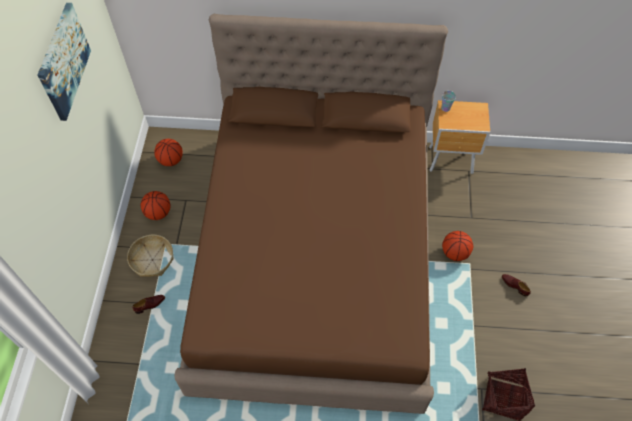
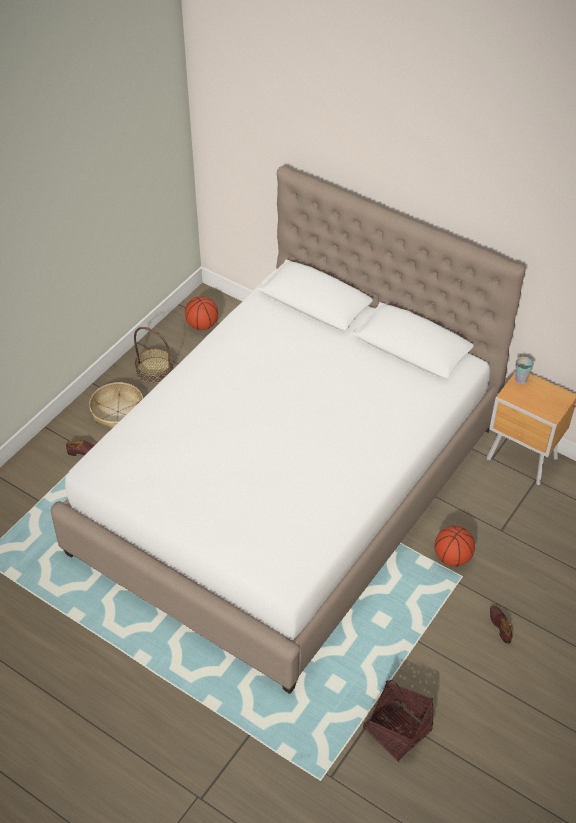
camera: 30 degrees right, 10 degrees down
picture [38,3,91,121] -> none
basketball [141,191,171,220] -> basket [134,327,173,384]
brown bed [174,14,448,414] -> white bed [50,166,526,694]

